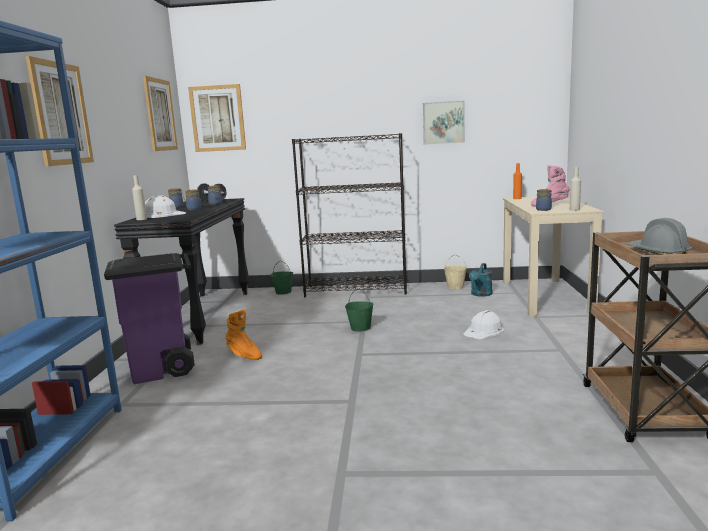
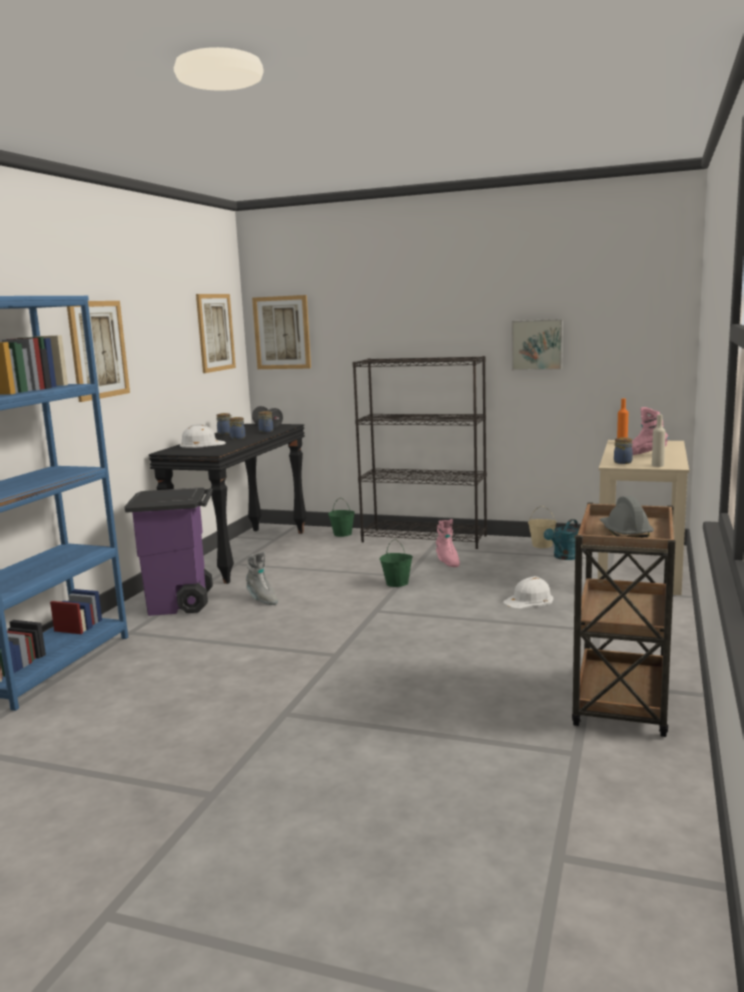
camera: 15 degrees right, 0 degrees up
beige bottle [132,175,147,220] -> none
orange boot [225,310,262,360] -> grey boot [246,552,278,605]
none -> pink boot [436,519,460,567]

